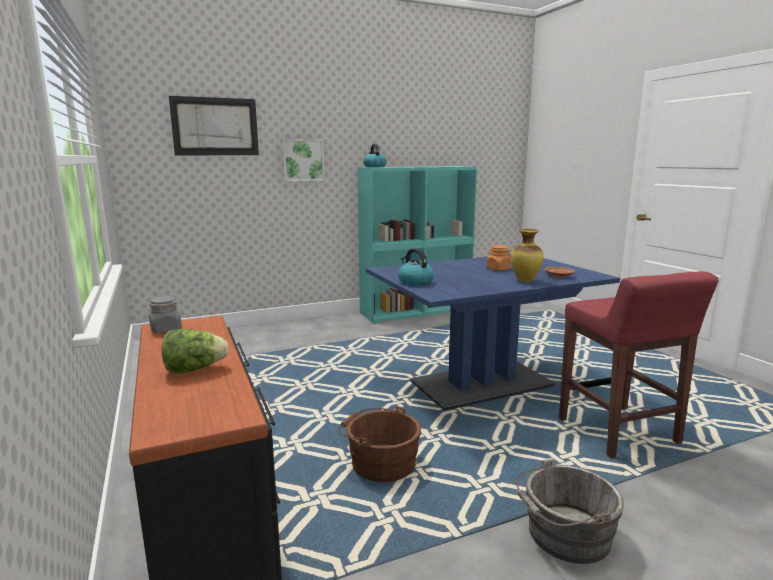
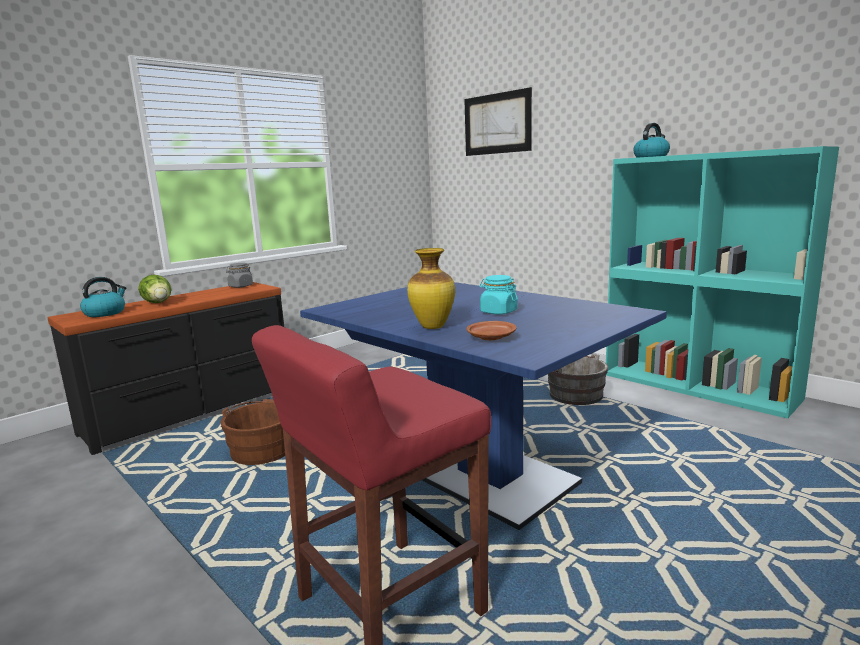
camera: 70 degrees right, 0 degrees up
picture [282,139,324,181] -> none
kettle [398,248,434,286] -> kettle moved to [80,277,126,317]
orange jar [486,245,511,271] -> turquoise jar [480,275,518,314]
grey bucket [516,458,624,564] -> grey bucket moved to [548,353,608,405]

